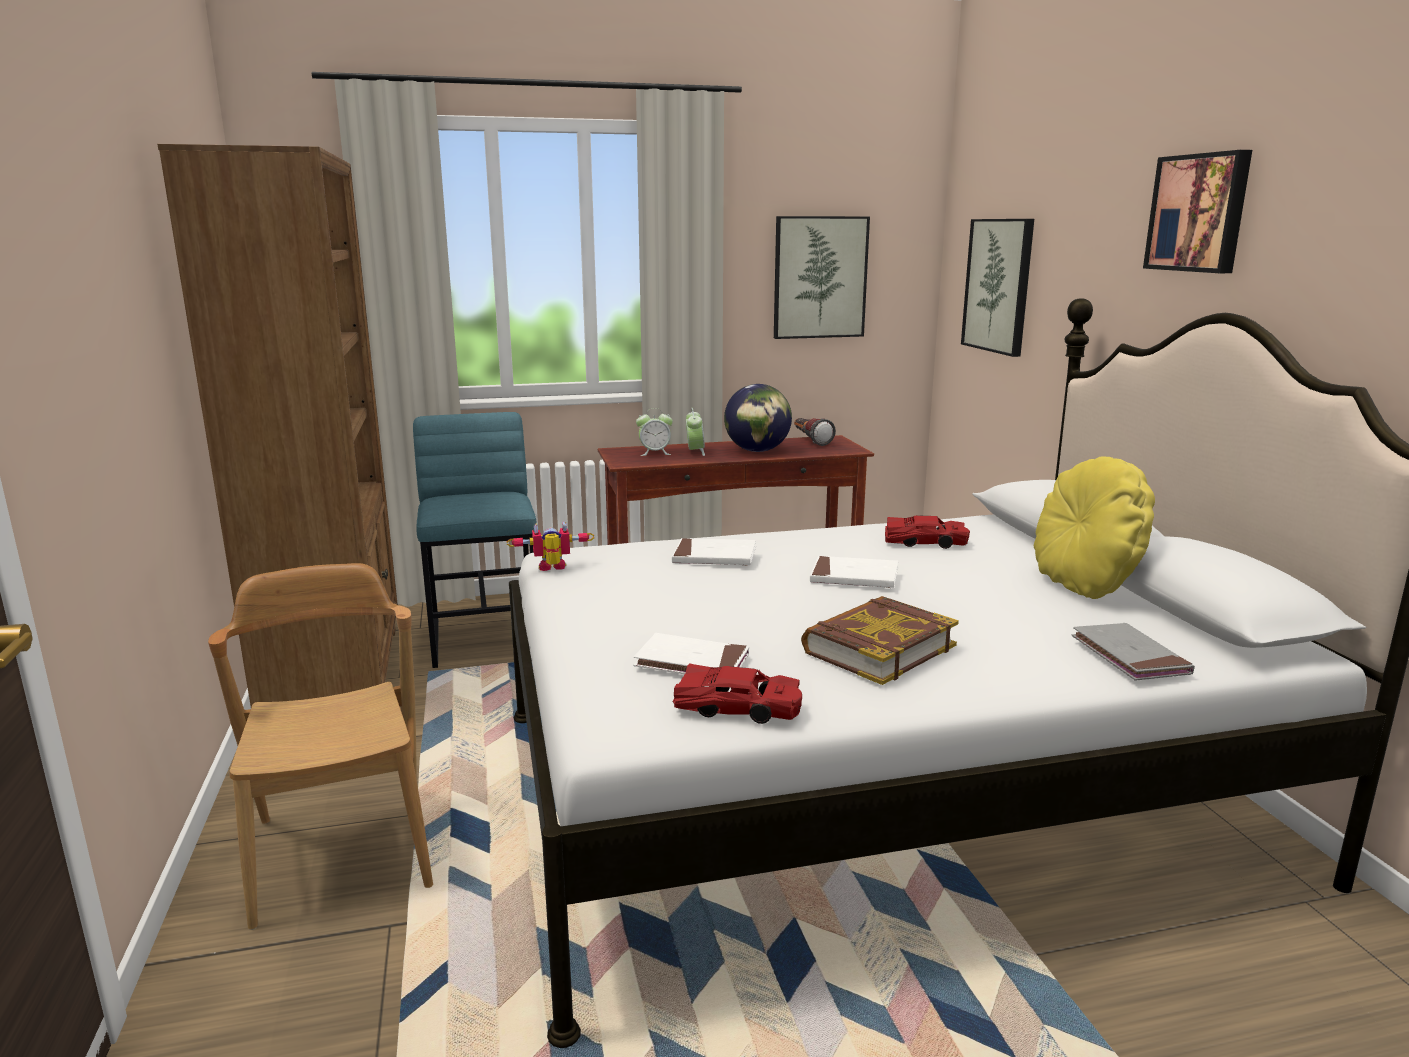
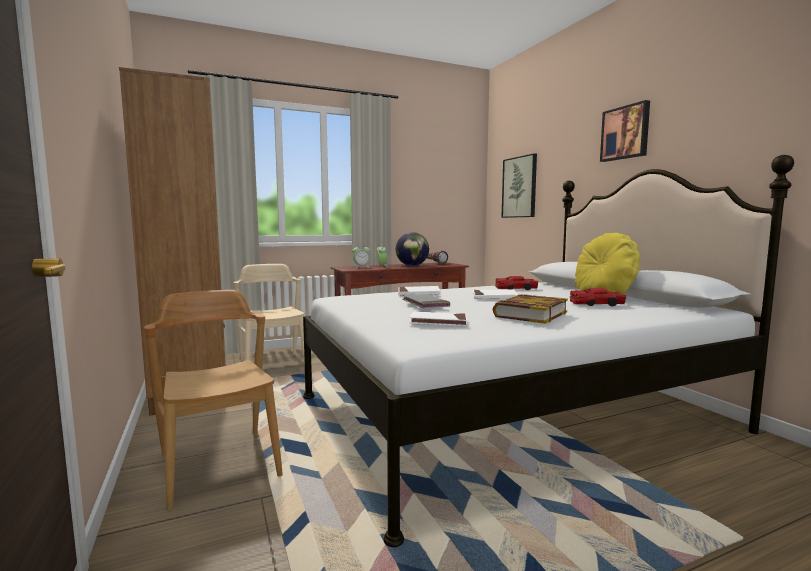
camera: 10 degrees left, 10 degrees down
blue stool [413,412,537,668] -> beige chair [233,264,305,363]
toy robot [507,522,595,571] -> none
red toy car [672,664,802,724] -> red toy car moved to [570,288,627,306]
picture [774,216,870,339] -> none
grey book [1072,623,1195,681] -> grey book moved to [403,294,450,308]

